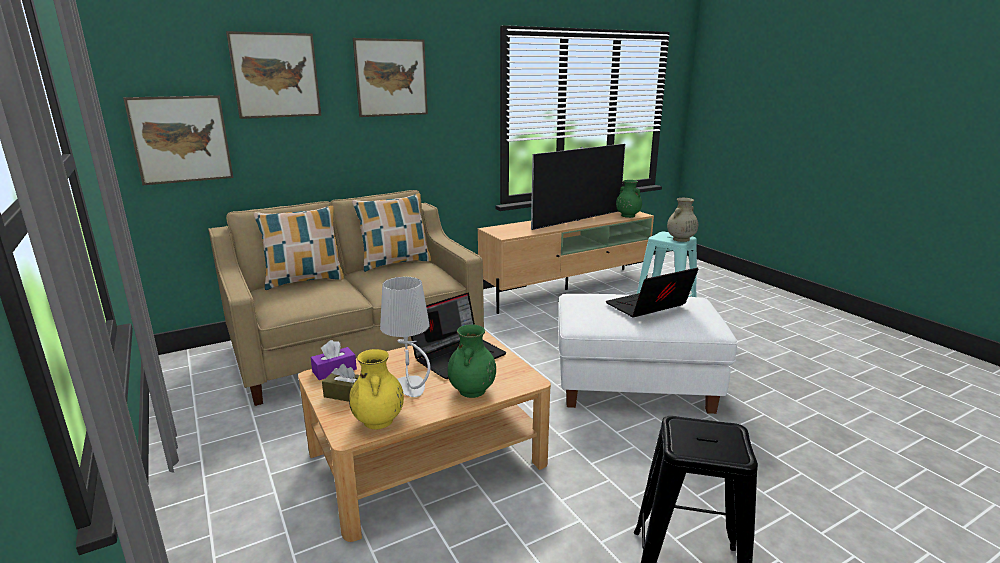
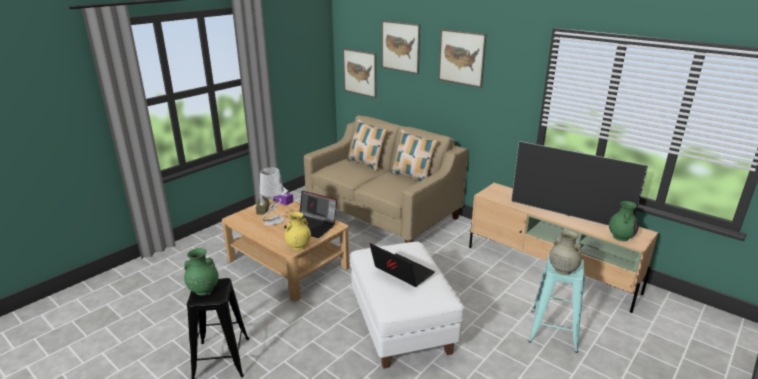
camera: 70 degrees right, 5 degrees up
yellow vase [349,349,404,429] -> yellow vase moved to [285,212,311,250]
green vase [447,324,496,398] -> green vase moved to [184,248,219,295]

